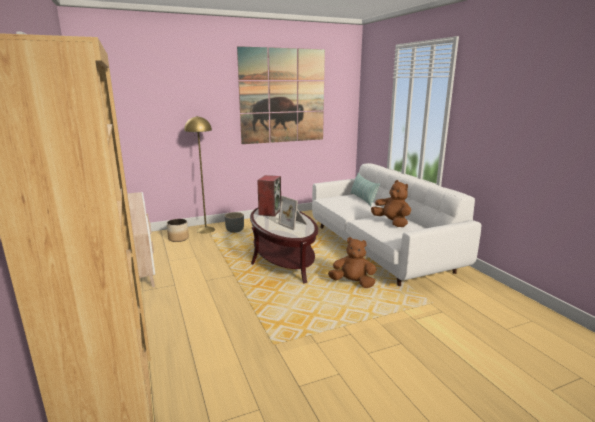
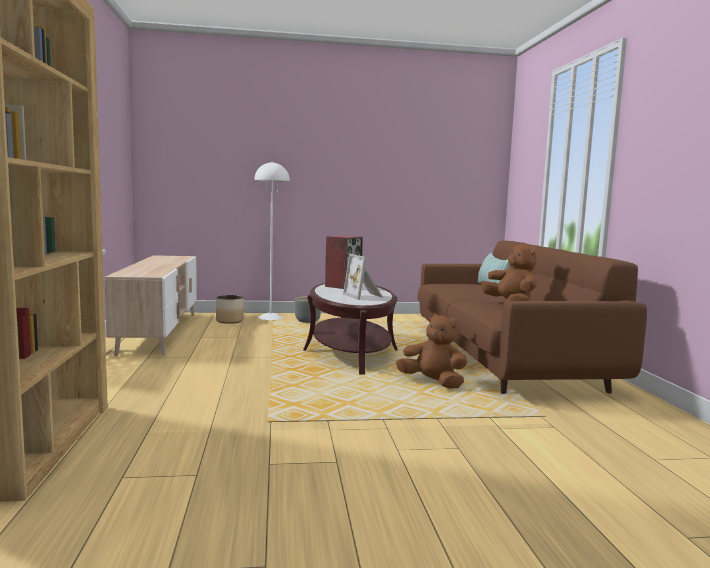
camera: 15 degrees right, 10 degrees down
yellow floor lamp [184,116,215,234] -> white floor lamp [254,162,290,320]
picture [237,46,325,144] -> none
white sofa [312,163,481,286] -> brown sofa [418,240,647,394]

